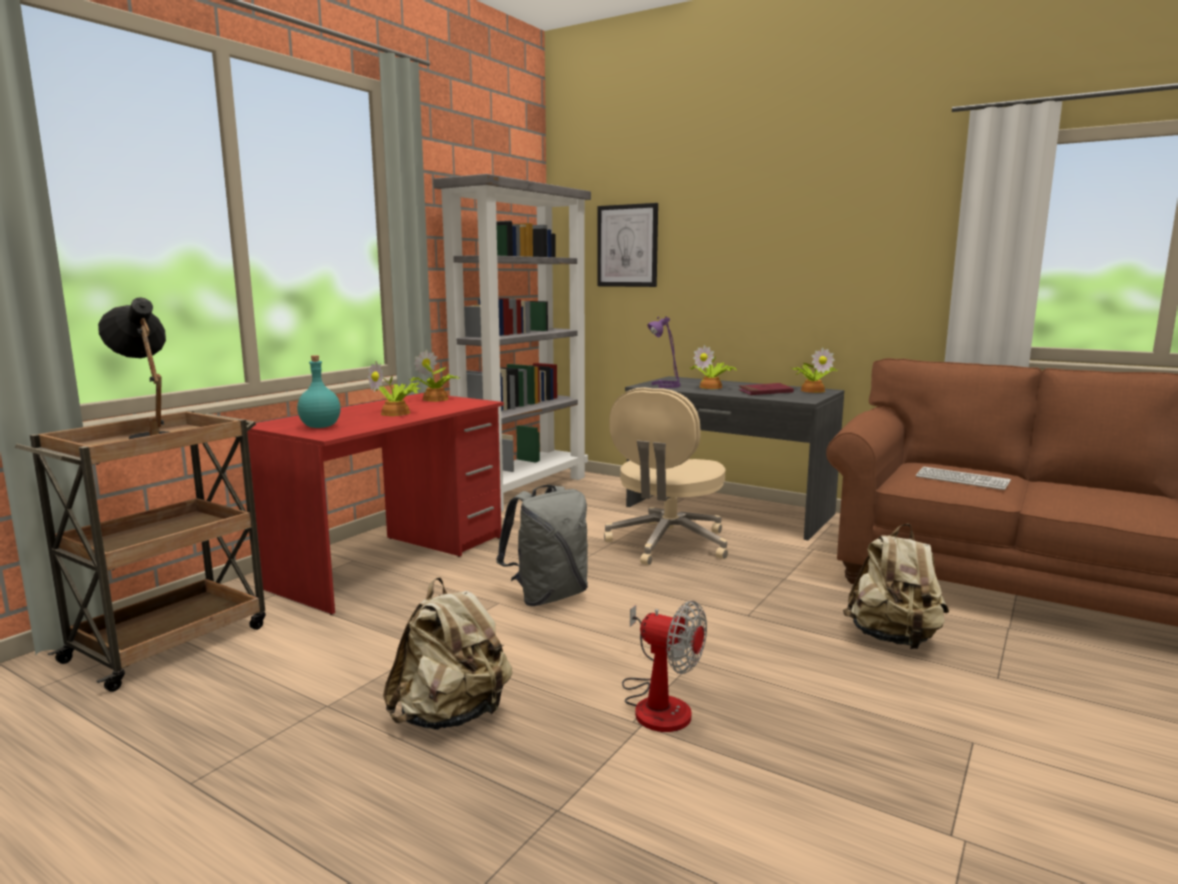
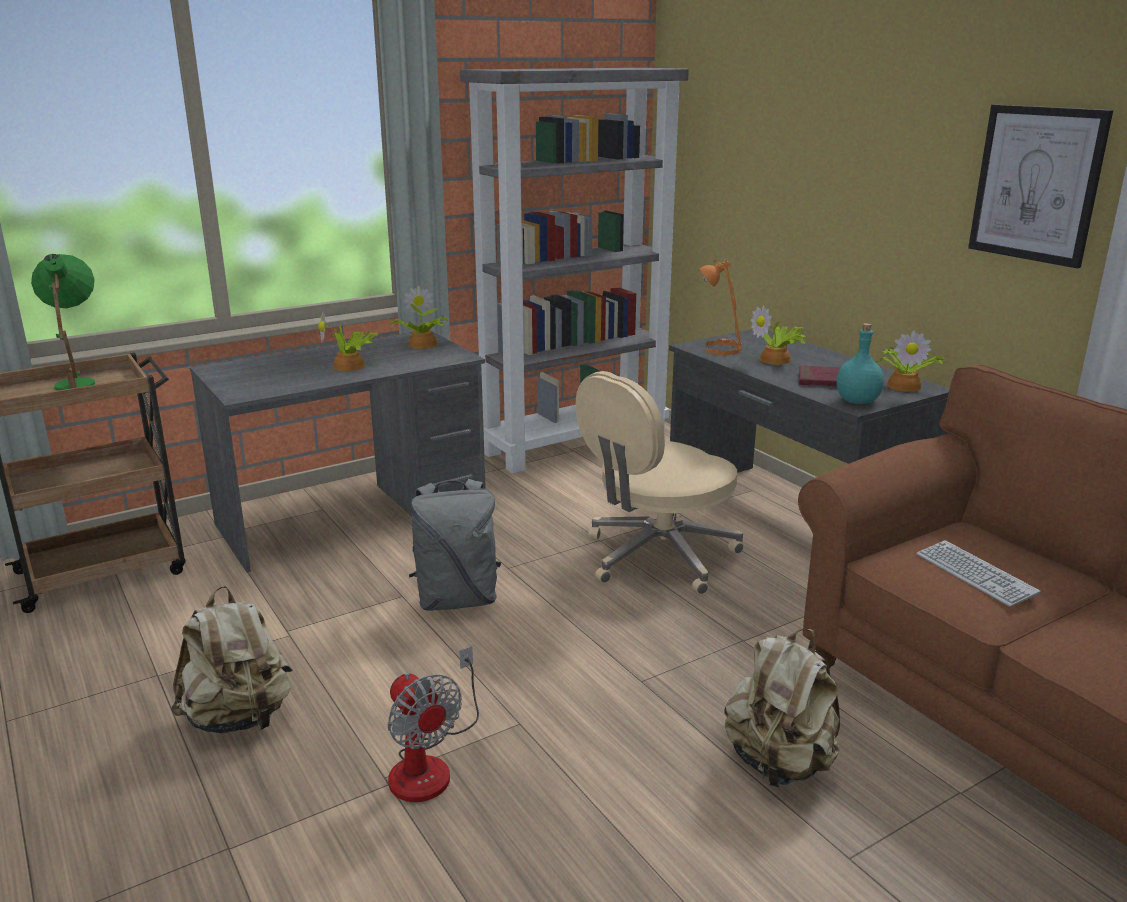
camera: 25 degrees right, 10 degrees up
black table lamp [98,297,169,439] -> green table lamp [31,254,95,391]
red desk [247,393,504,615] -> grey desk [190,331,486,573]
turquoise bottle [297,355,341,428] -> turquoise bottle moved to [836,323,884,404]
picture [597,203,658,287] -> picture moved to [968,104,1113,269]
purple table lamp [647,316,680,388] -> orange table lamp [700,259,742,355]

